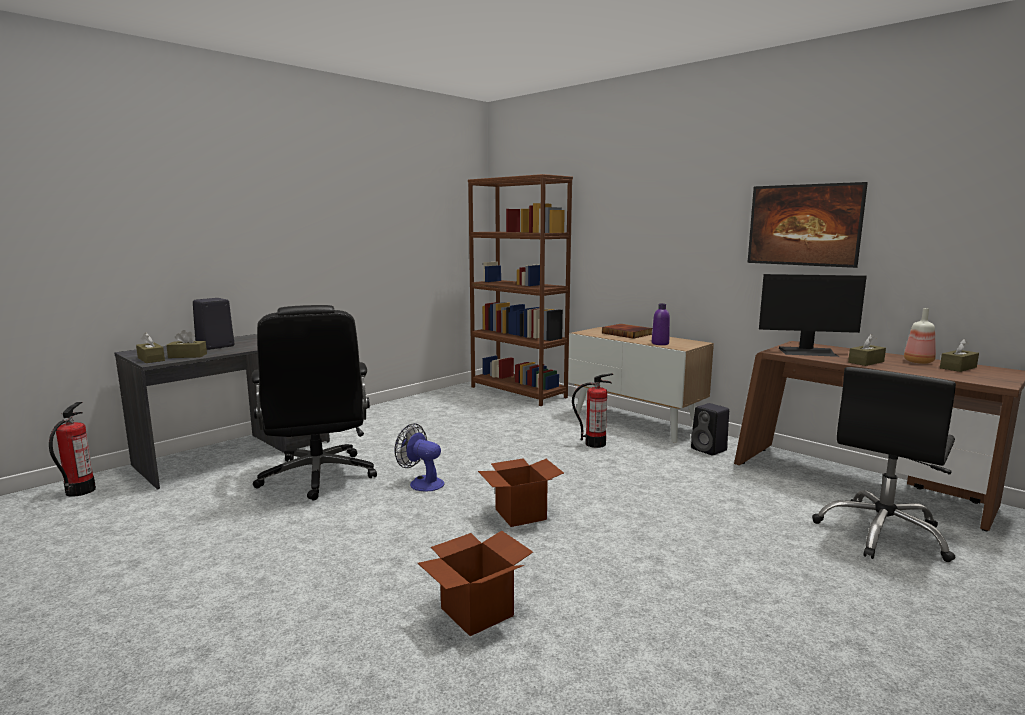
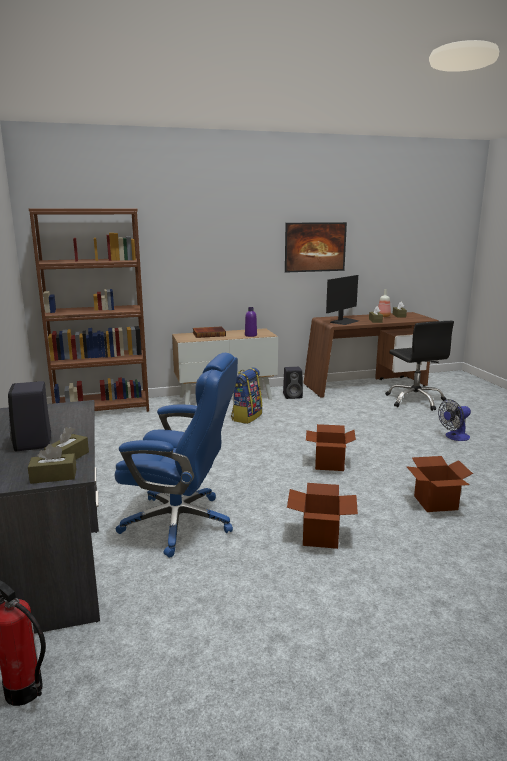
camera: 60 degrees left, 5 degrees up
black office chair [251,305,377,500] -> blue office chair [115,353,238,558]
fan [395,423,444,492] -> fan moved to [438,399,471,441]
fire extinguisher [572,373,613,448] -> backpack [231,367,262,424]
none -> cardboard box [287,483,358,549]

